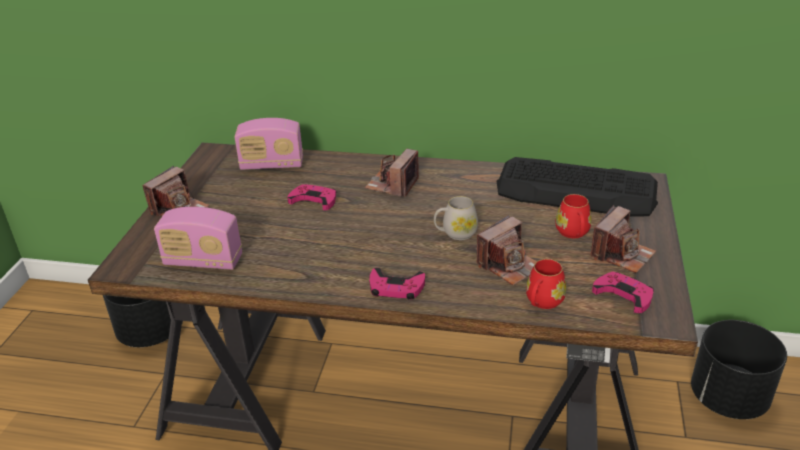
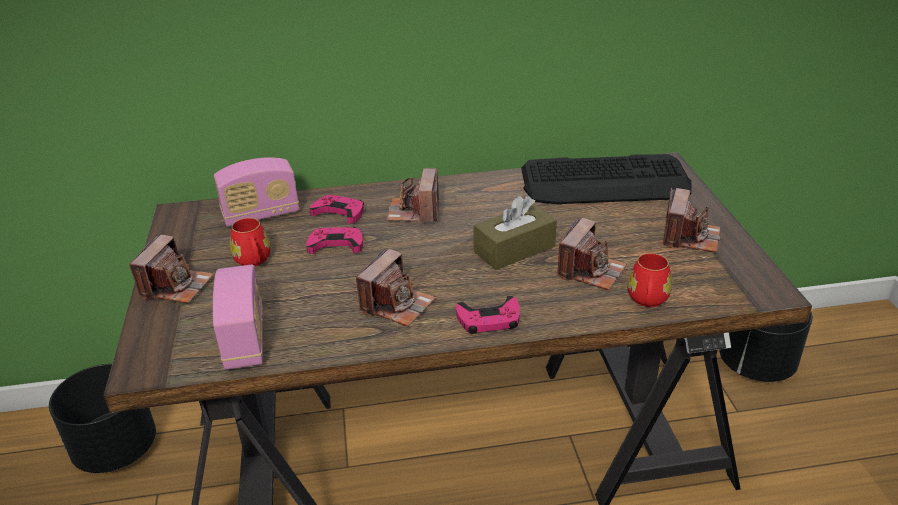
camera: 20 degrees left, 0 degrees up
radio [154,207,242,270] -> radio turned 90 degrees counterclockwise [213,265,263,369]
white mug [434,196,478,240] -> brown tissue box [473,196,557,270]
red mug [555,194,592,238] -> red mug moved to [230,218,270,266]
pink game controller [592,272,654,313] -> pink game controller moved to [309,195,364,224]
none -> camera [356,248,436,327]

